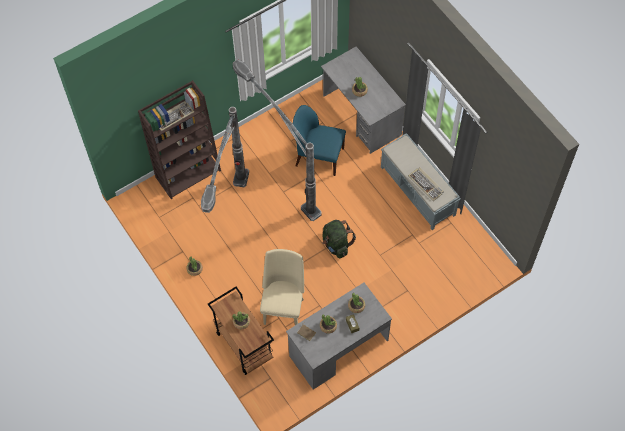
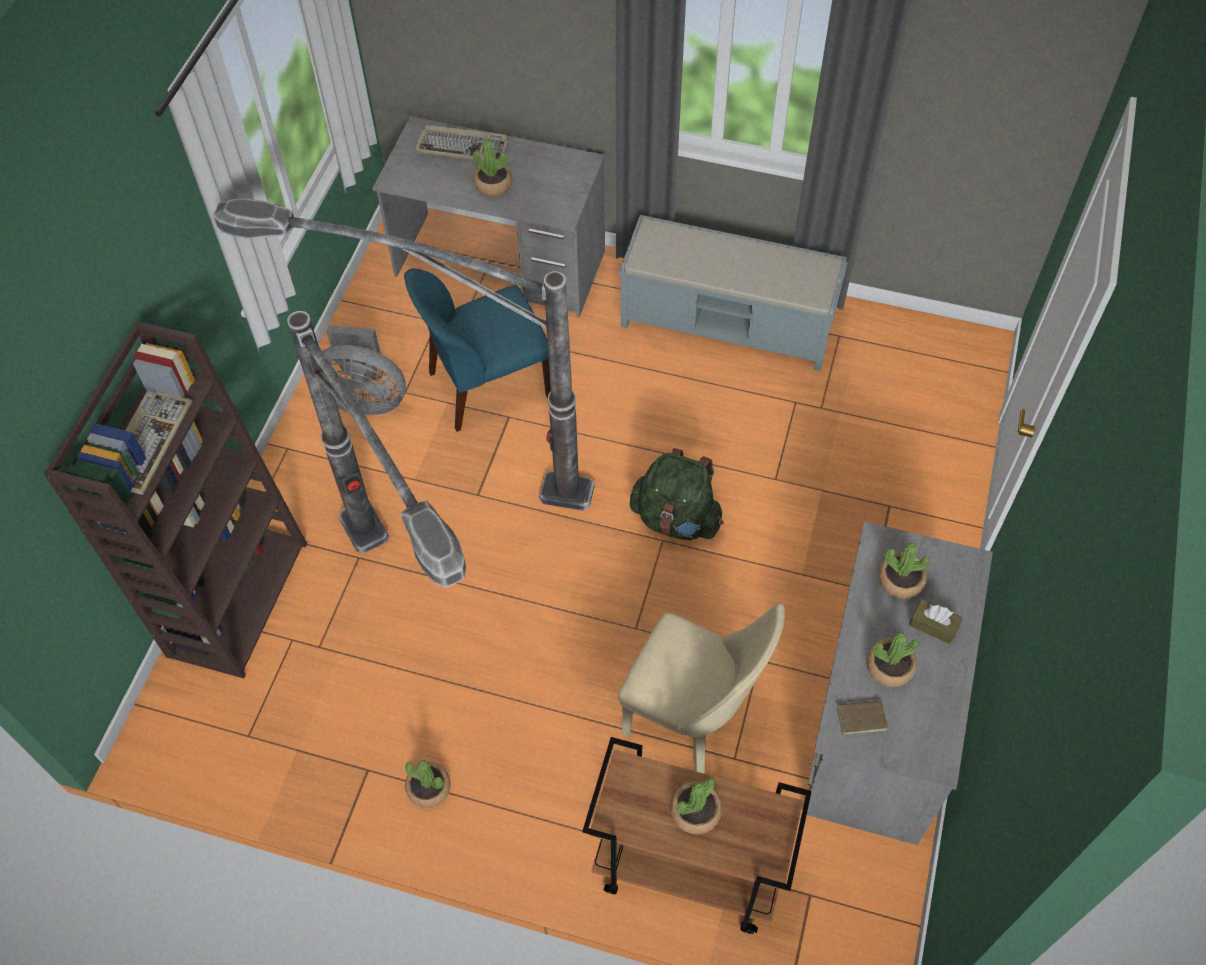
camera: 40 degrees left, 5 degrees down
beige chair [260,249,304,325] -> beige chair turned 150 degrees clockwise [618,603,785,773]
keyboard [408,168,444,201] -> keyboard moved to [415,125,508,161]
none -> grey fan [322,325,406,415]

